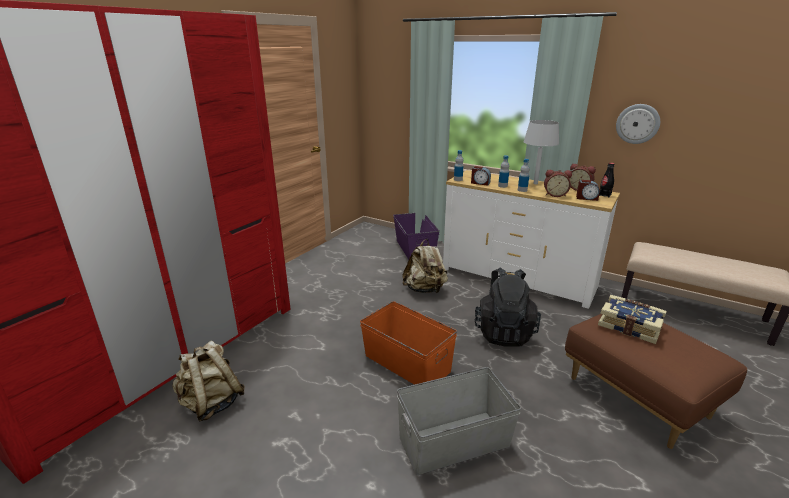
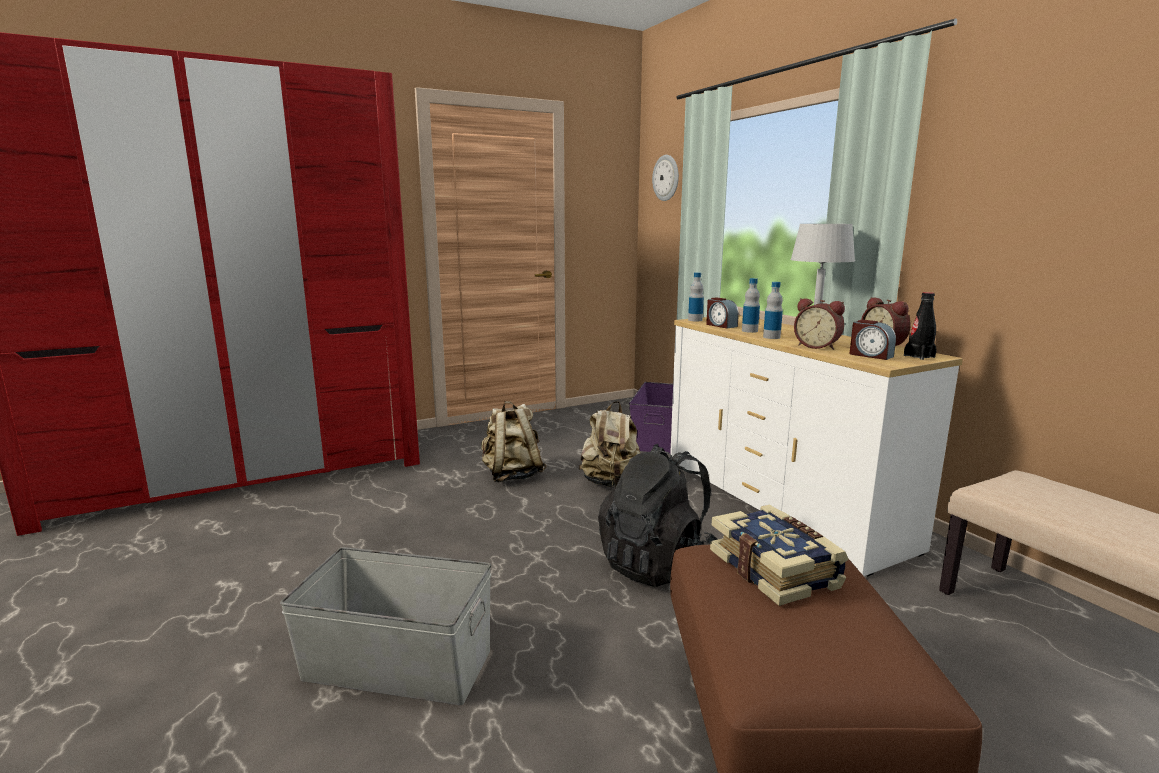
camera: 30 degrees right, 10 degrees down
beige backpack [172,341,245,421] -> beige backpack moved to [481,401,547,482]
orange storage box [360,301,457,385] -> none
wall clock [616,104,660,144] -> wall clock moved to [652,155,679,201]

